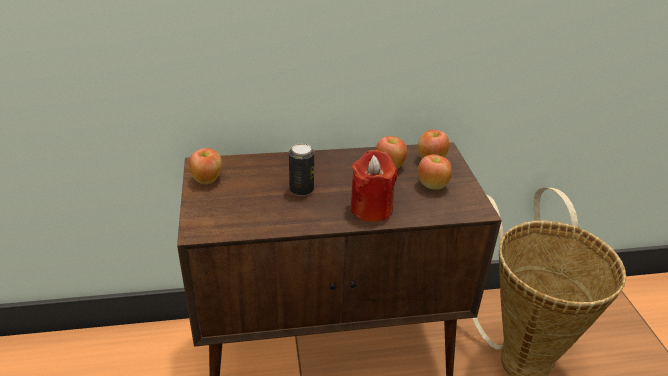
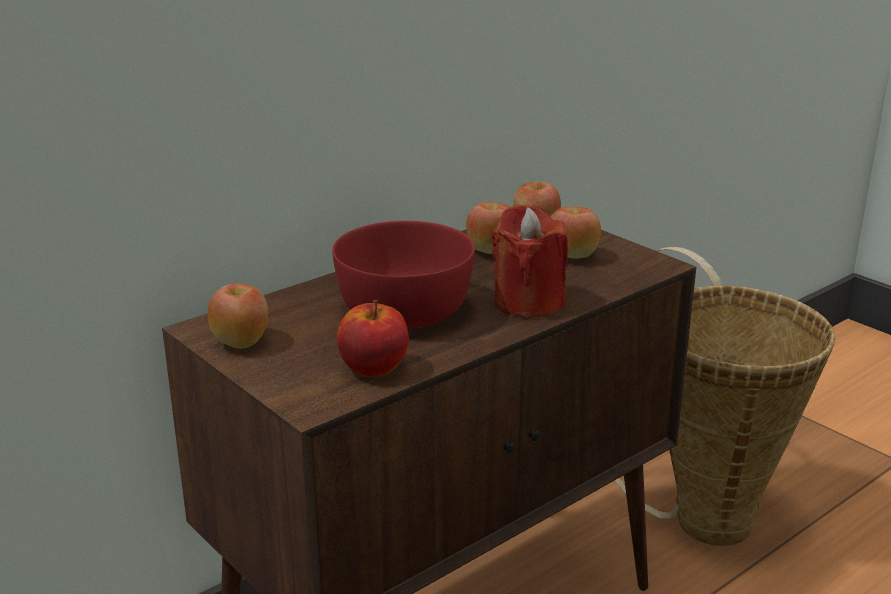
camera: 30 degrees left, 10 degrees down
can [289,144,314,196] -> red bowl [332,221,475,329]
none -> apple [337,300,409,377]

